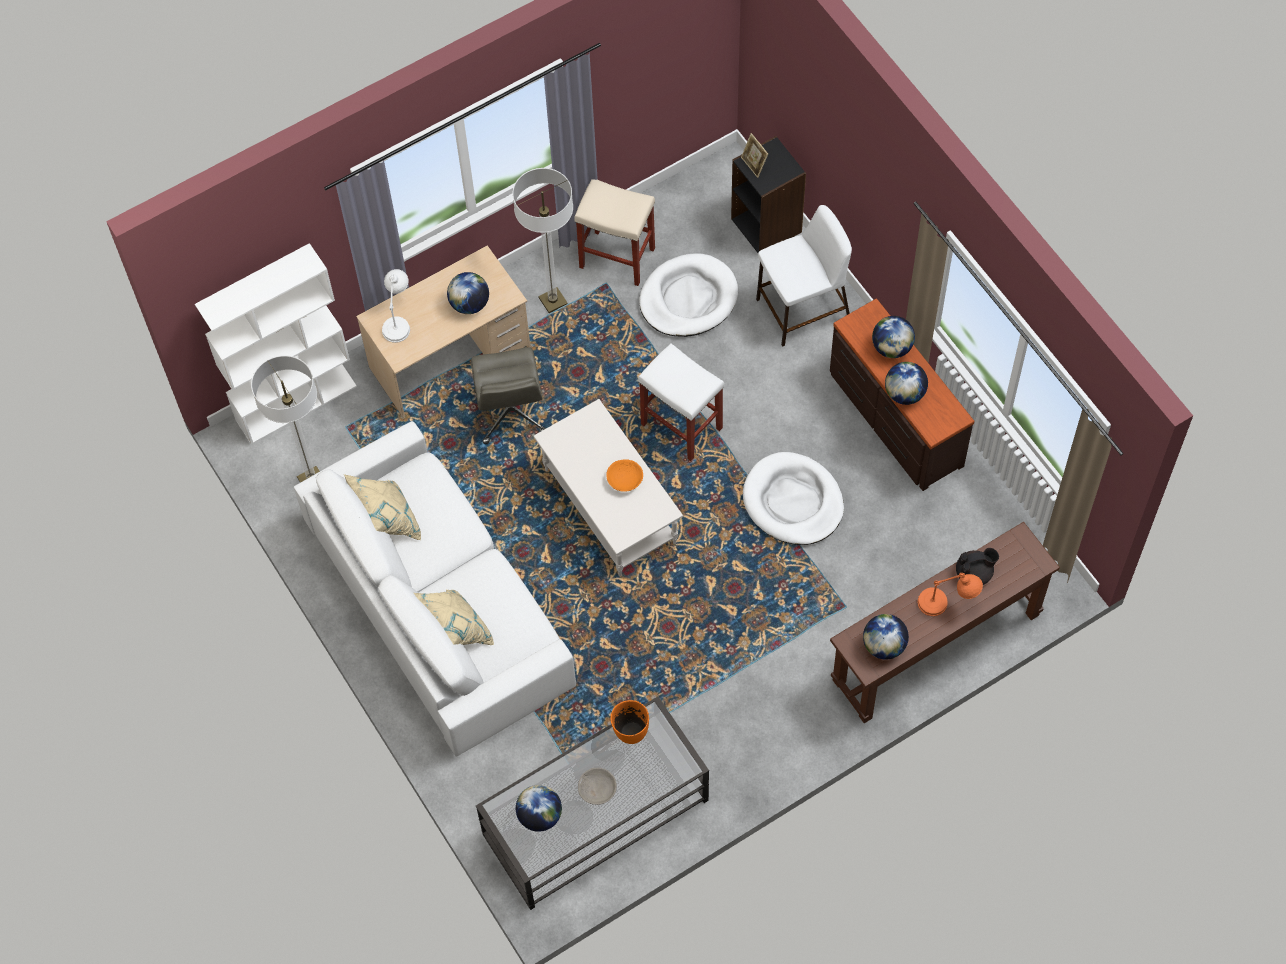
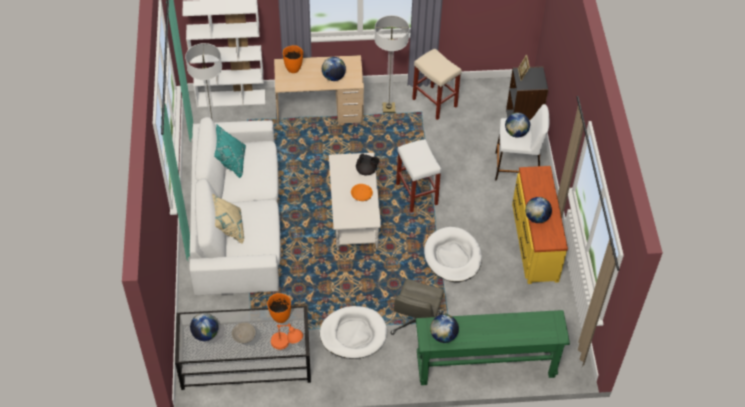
camera: 25 degrees right, 10 degrees down
beige pillow [344,474,421,540] -> turquoise pillow [214,125,246,178]
white table lamp [382,269,410,343] -> orange vase [283,45,303,73]
grey office chair [471,347,546,444] -> grey office chair moved to [390,279,444,335]
white dog bed [639,253,738,337] -> white dog bed moved to [320,306,387,359]
brown dresser [830,299,974,491] -> yellow dresser [512,166,568,284]
brown console table [830,522,1060,723] -> green console table [416,310,570,385]
globe [872,316,915,358] -> globe moved to [505,112,530,137]
orange table lamp [918,573,983,616] -> orange table lamp moved to [271,324,303,350]
black teapot [956,548,999,585] -> black teapot moved to [356,153,379,175]

